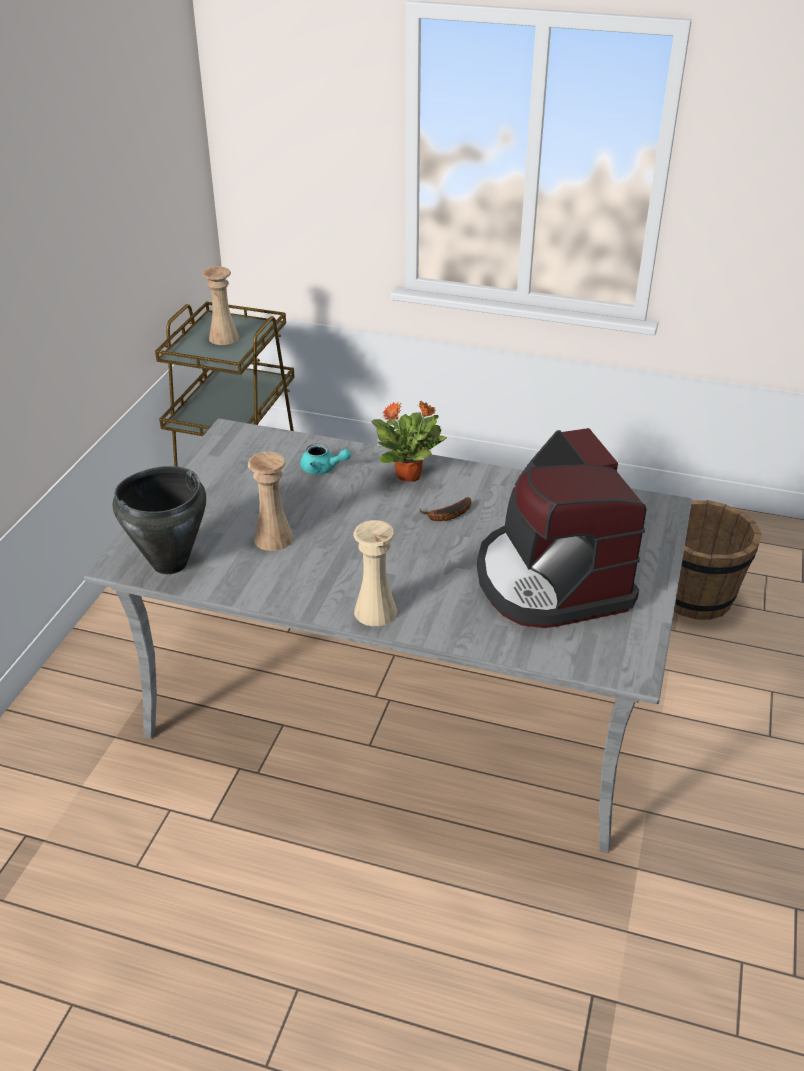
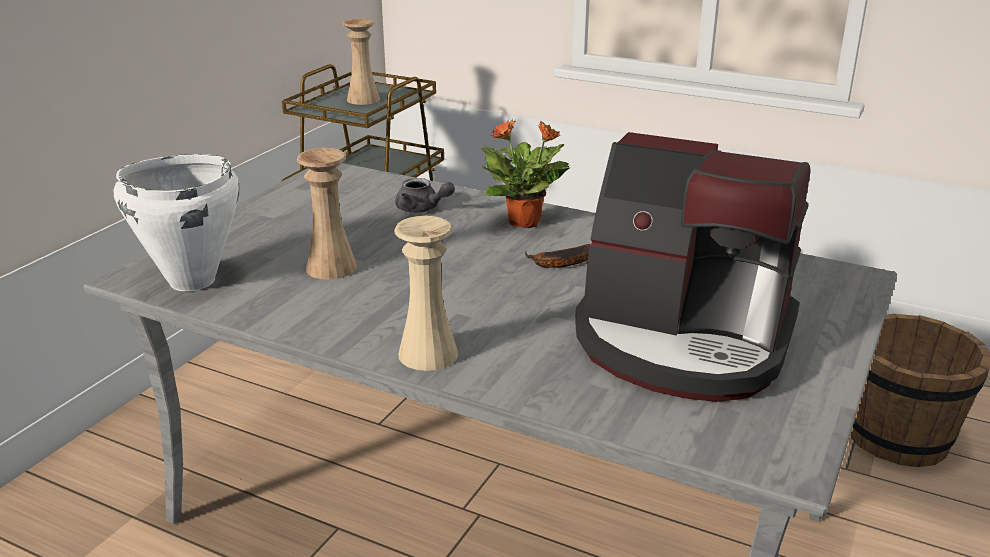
camera: 10 degrees right, 10 degrees down
black cooking pot [113,466,206,574] -> white cooking pot [114,154,240,291]
turquoise teapot [300,443,351,474] -> grey teapot [395,178,455,213]
coffee machine [477,428,646,628] -> coffee machine turned 60 degrees counterclockwise [575,132,811,402]

